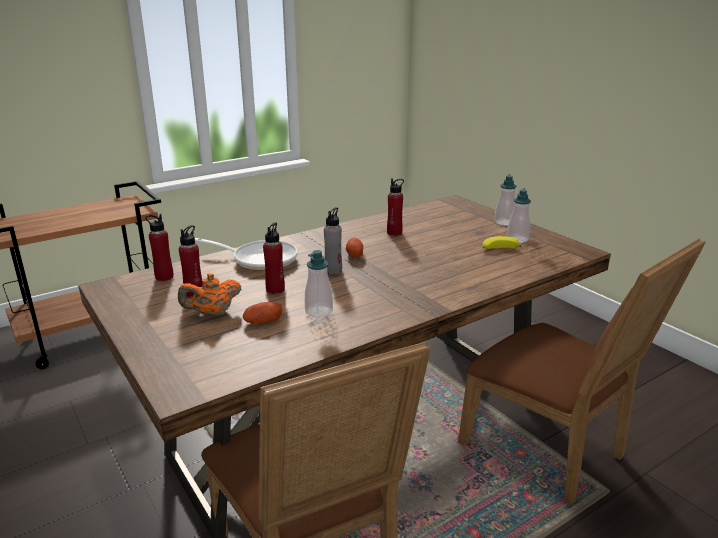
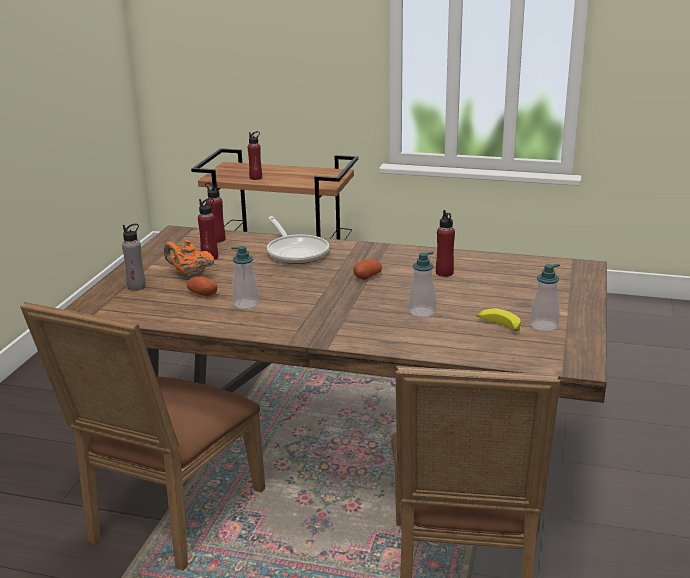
camera: 50 degrees right, 0 degrees up
red bottle [263,222,285,294] -> red bottle moved to [248,131,262,180]
grey bottle [324,207,342,275] -> grey bottle moved to [122,224,146,291]
soap dispenser [494,174,517,226] -> soap dispenser moved to [409,251,436,318]

